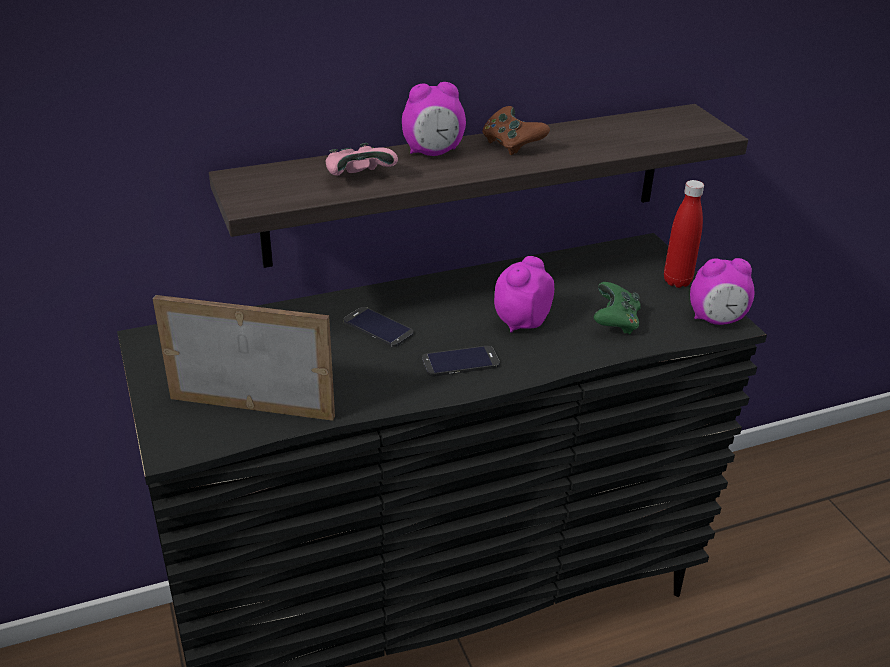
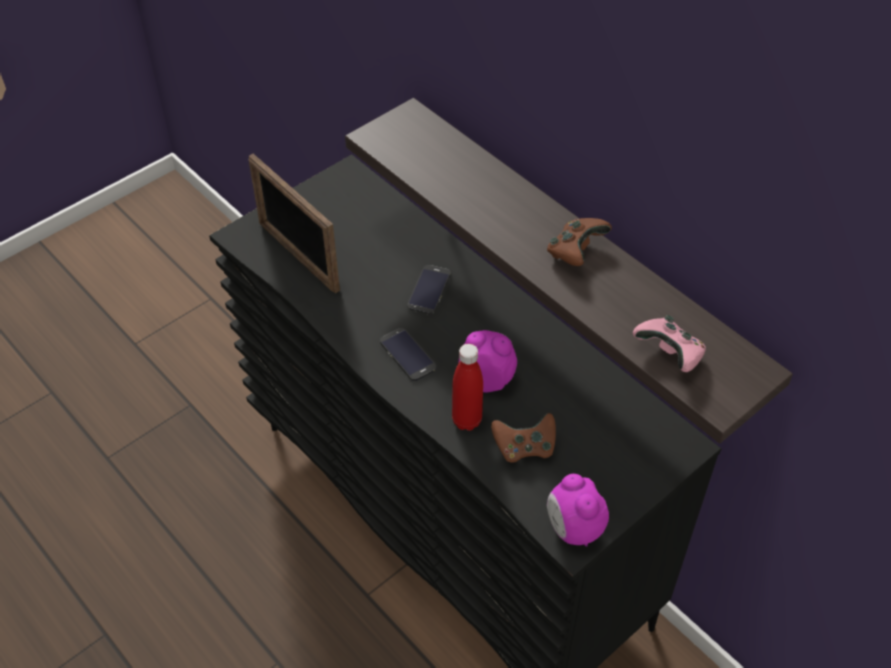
camera: 70 degrees right, 15 degrees up
picture frame [153,295,335,421] -> picture frame turned 150 degrees clockwise [249,154,340,293]
pink game controller [326,143,398,176] -> pink game controller moved to [633,315,706,372]
alarm clock [402,82,466,156] -> none
green game controller [594,282,641,334] -> brown game controller [491,413,556,463]
red bottle [664,180,704,288] -> red bottle moved to [452,344,483,431]

